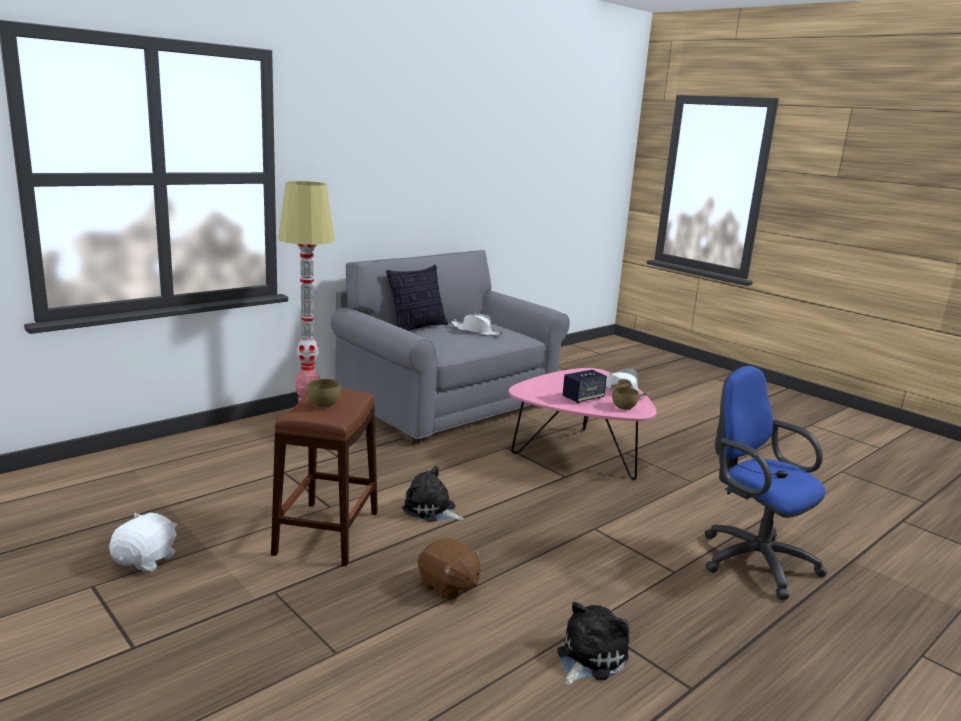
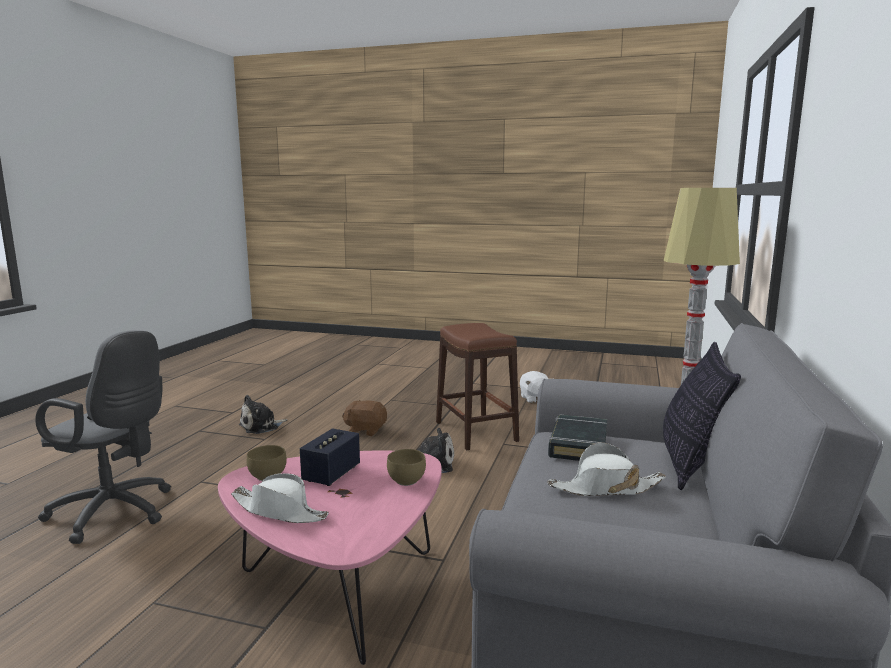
camera: 150 degrees right, 5 degrees down
brown bowl [307,379,341,408] -> brown bowl moved to [387,449,426,486]
plush toy [557,602,629,686] -> plush toy turned 45 degrees clockwise [239,395,287,434]
blue office chair [704,366,827,600] -> grey office chair [35,330,171,544]
none -> black book [548,414,607,461]

